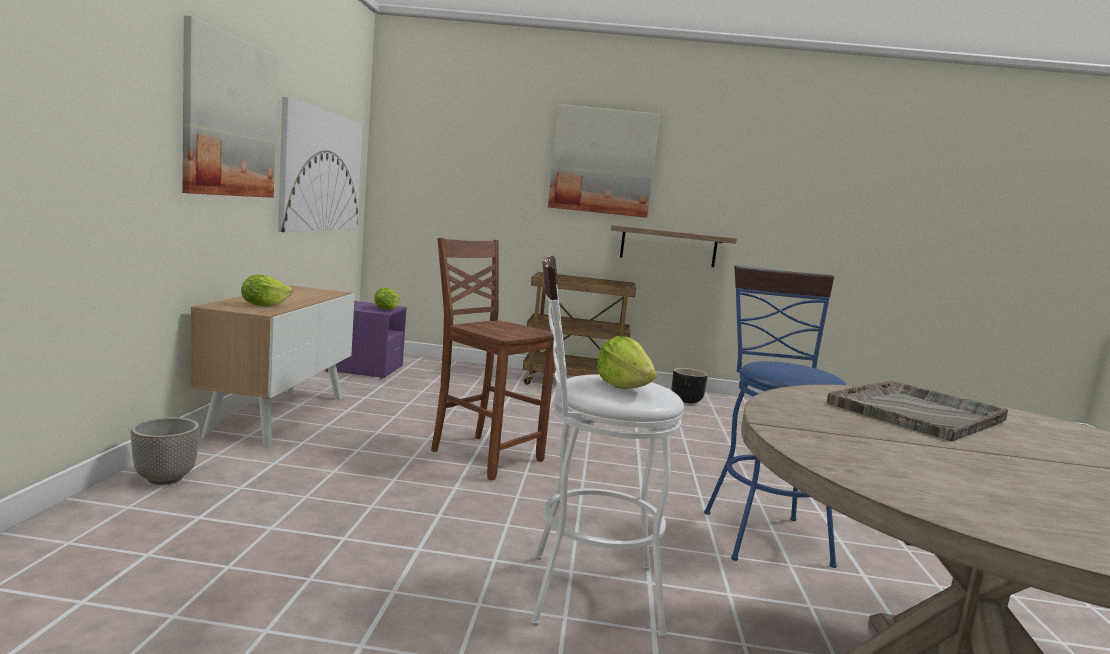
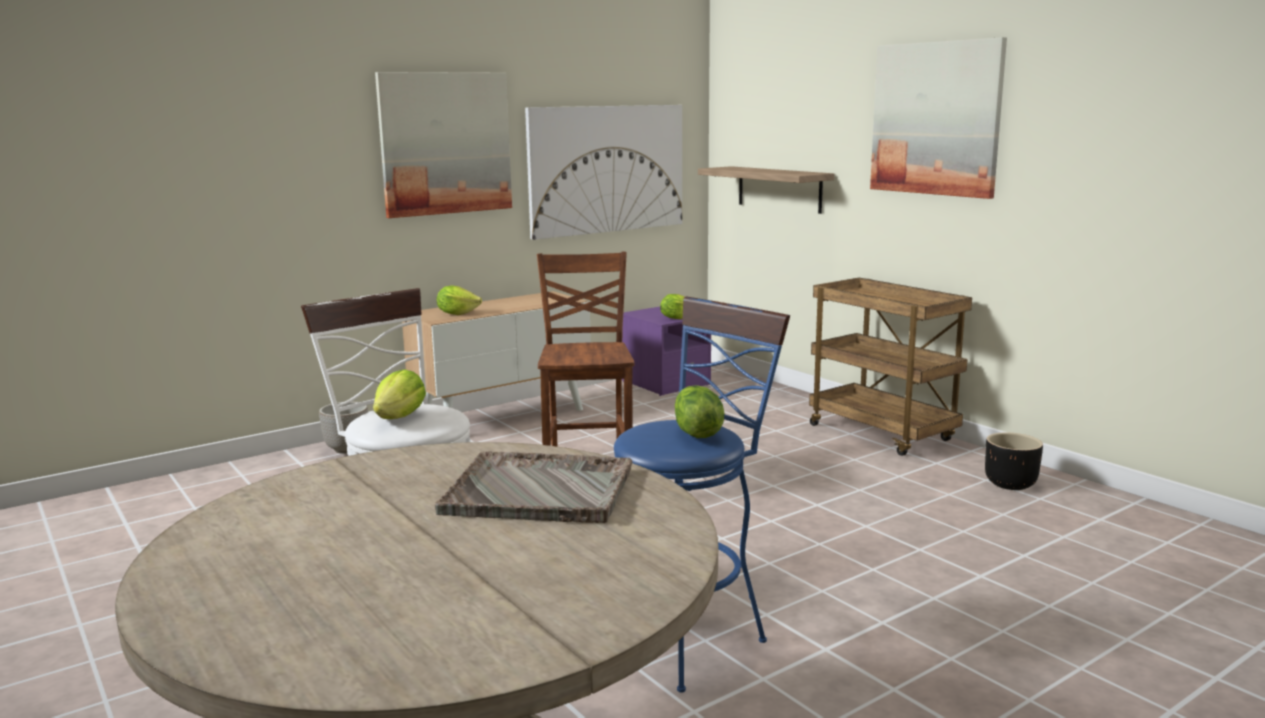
camera: 50 degrees right, 5 degrees up
shelf [611,225,737,267] -> shelf moved to [698,166,834,214]
none -> lettuce [675,385,725,438]

